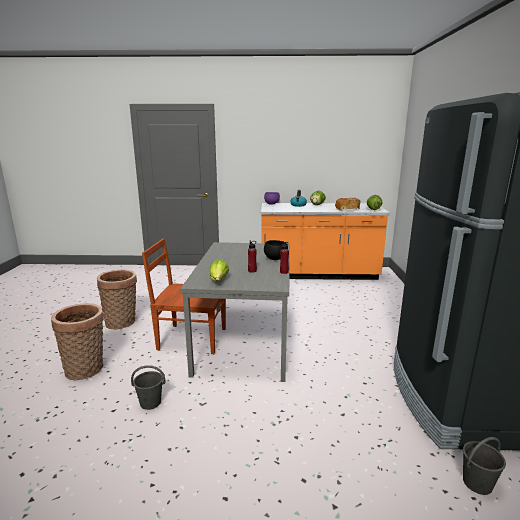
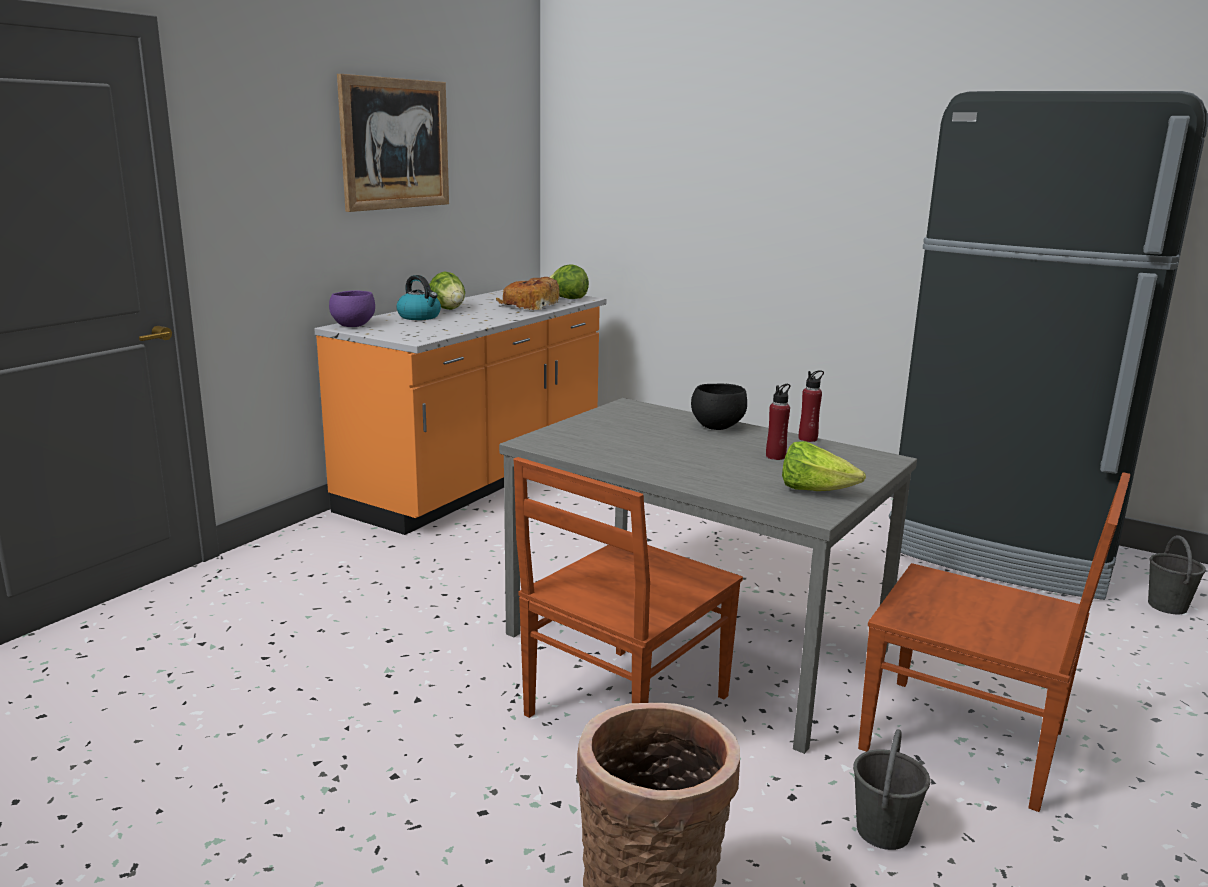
camera: 60 degrees left, 0 degrees up
basket [97,270,137,330] -> none
none -> picture [337,74,449,212]
none -> brown chair [858,472,1131,812]

